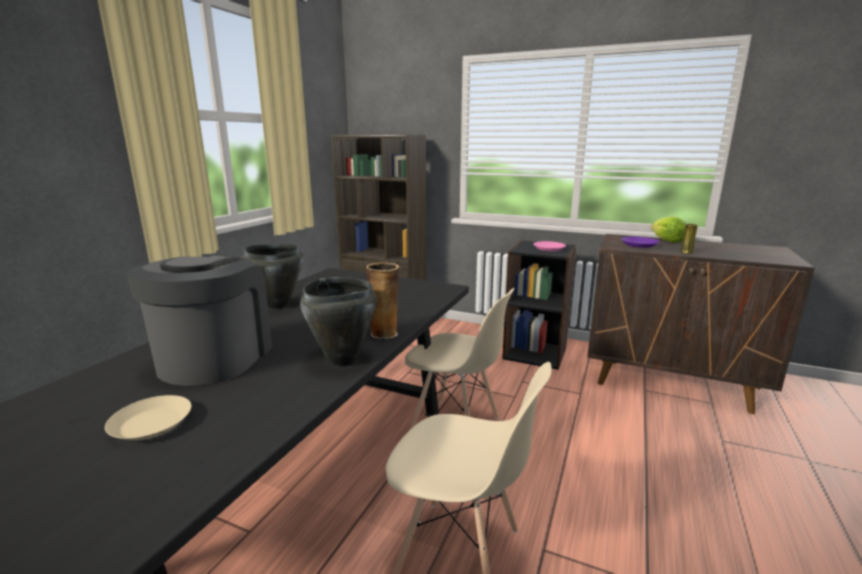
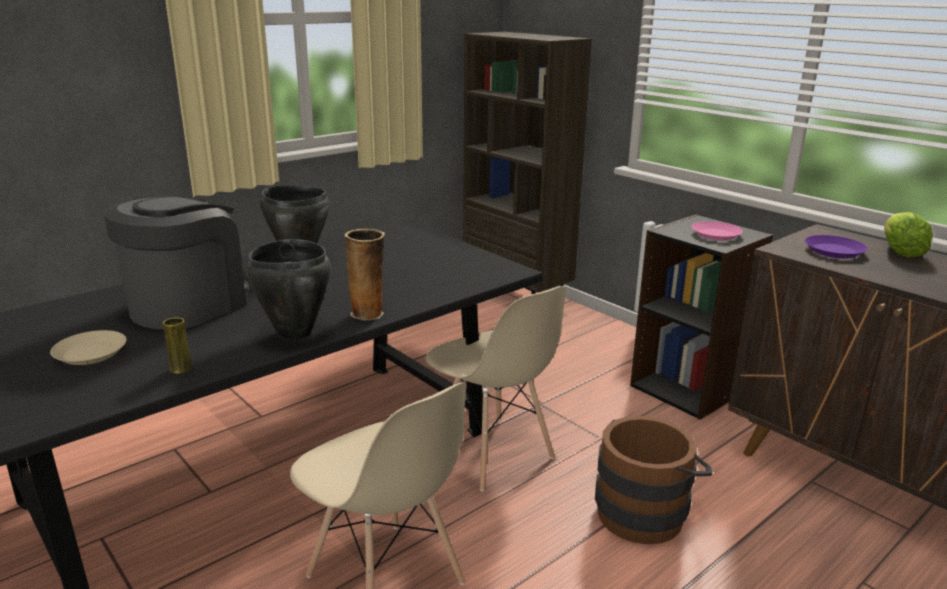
camera: 25 degrees right, 5 degrees up
yellow vase [680,224,698,254] -> yellow vase moved to [163,317,193,374]
none -> brown bucket [595,416,712,544]

